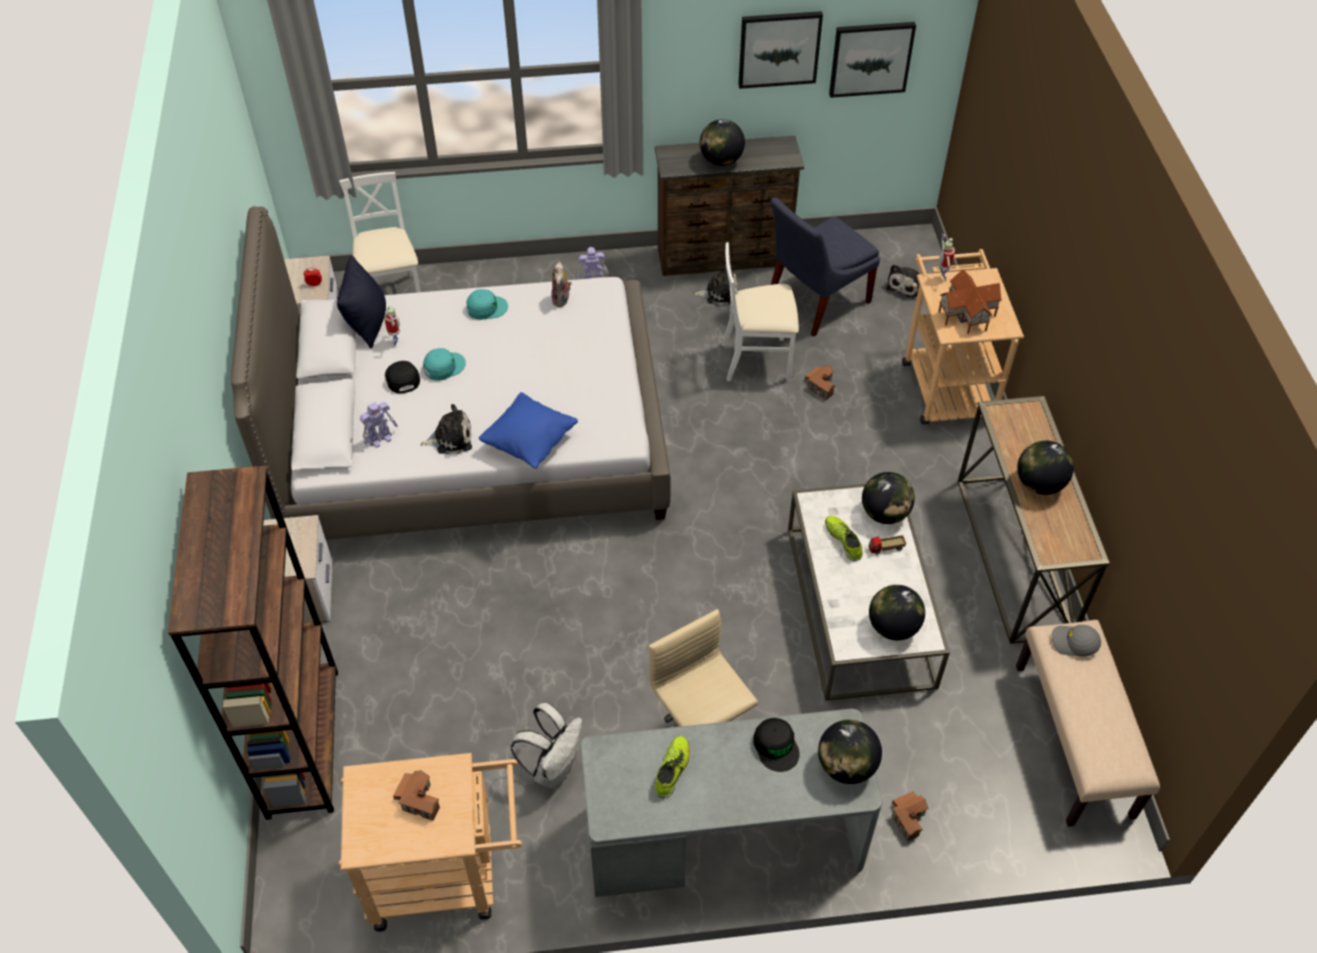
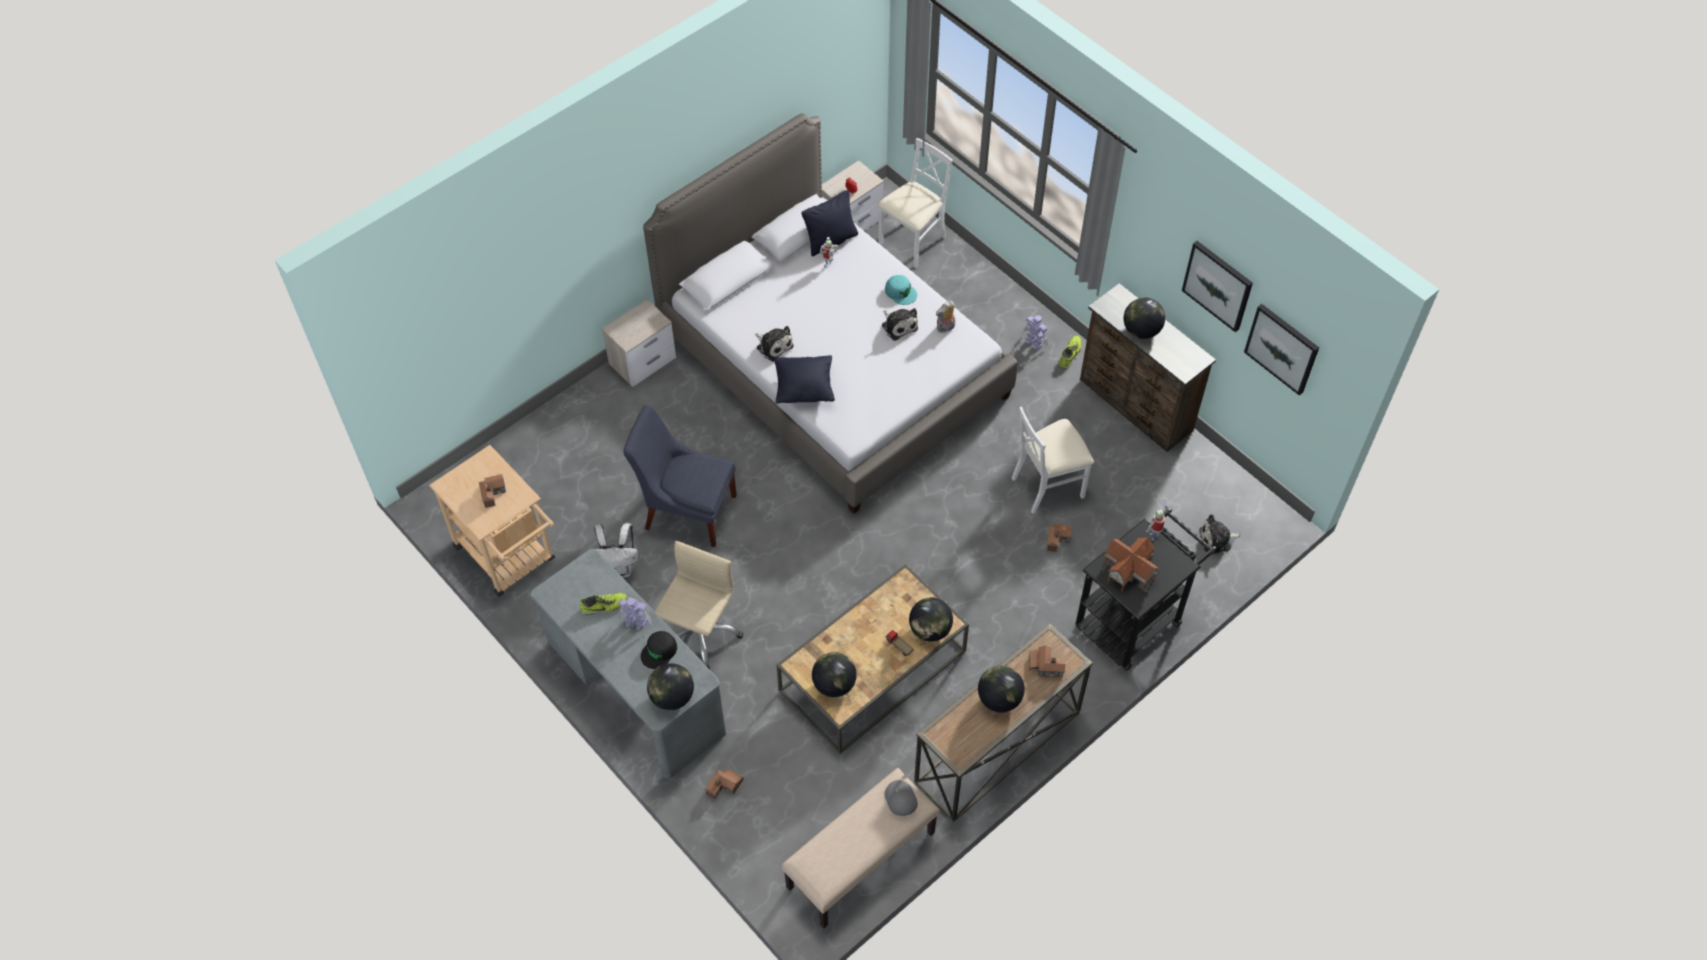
camera: 55 degrees right, 5 degrees up
brown bookcase [168,465,338,820] -> none
toy robot [360,402,398,448] -> toy robot moved to [617,597,651,630]
black cap [385,361,420,393] -> none
turquoise cap [423,348,466,381] -> none
blue pillow [479,392,578,469] -> black pillow [774,355,835,403]
plush toy [694,264,738,306] -> plush toy moved to [882,308,918,341]
white chair [722,242,799,382] -> white chair turned 75 degrees counterclockwise [1012,406,1094,514]
blue chair [770,198,880,337] -> blue chair moved to [623,405,736,547]
white coffee table [788,484,950,701] -> brown coffee table [776,564,969,754]
shoe [825,516,863,561] -> shoe moved to [1059,336,1082,369]
beige cart [902,249,1024,424] -> black cart [1075,508,1217,671]
none -> toy house [1029,645,1065,677]

